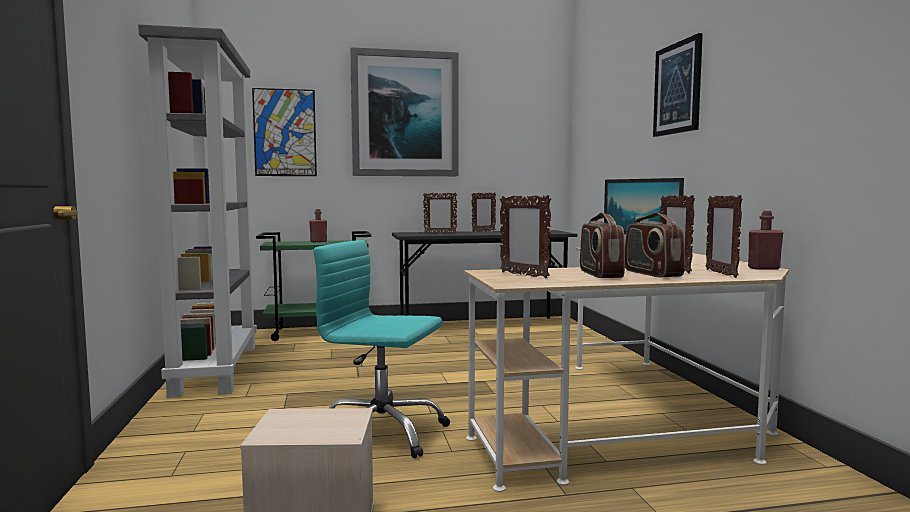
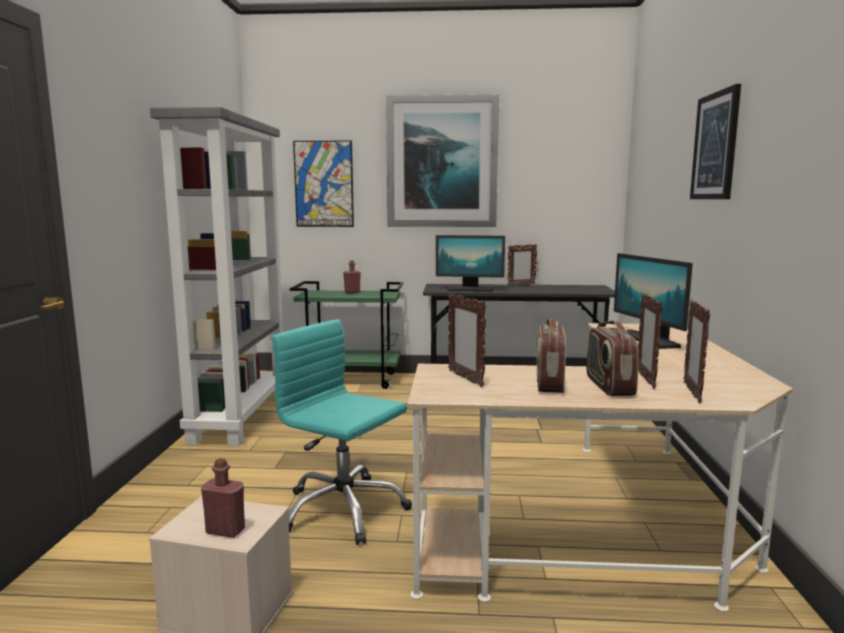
camera: 15 degrees right, 5 degrees up
picture frame [423,192,457,234] -> monitor [436,235,505,292]
red bottle [748,211,783,270] -> red bottle moved to [201,458,245,538]

